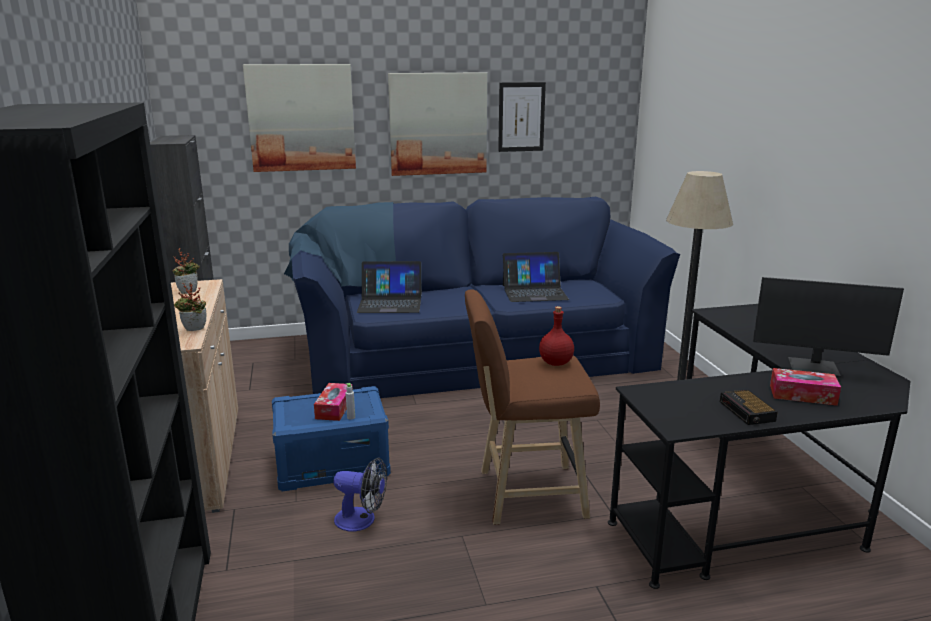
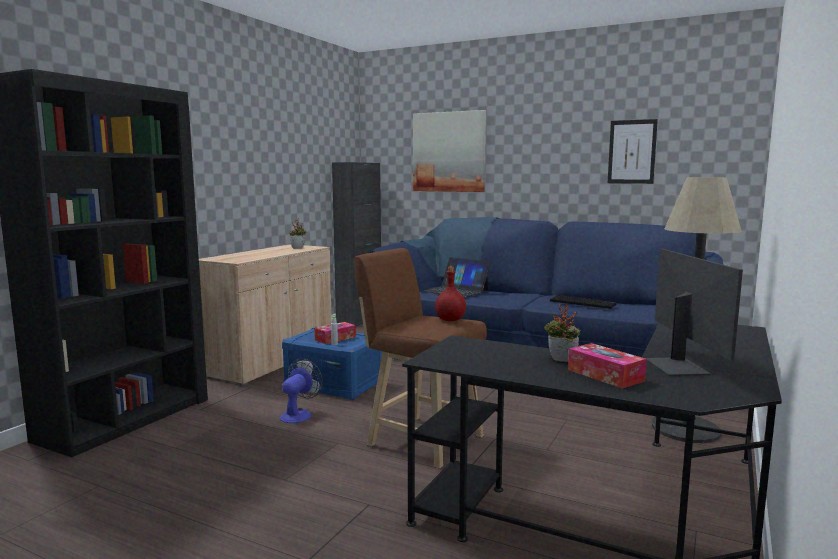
camera: 40 degrees right, 10 degrees down
potted plant [174,282,207,331] -> potted plant moved to [544,305,580,362]
fan [333,457,387,532] -> fan turned 120 degrees counterclockwise [280,359,323,423]
picture [388,72,487,176] -> none
laptop [503,252,569,302] -> keyboard [550,295,617,309]
alarm clock [720,389,778,425] -> none
monitor [753,277,904,377] -> monitor turned 150 degrees counterclockwise [646,249,743,376]

